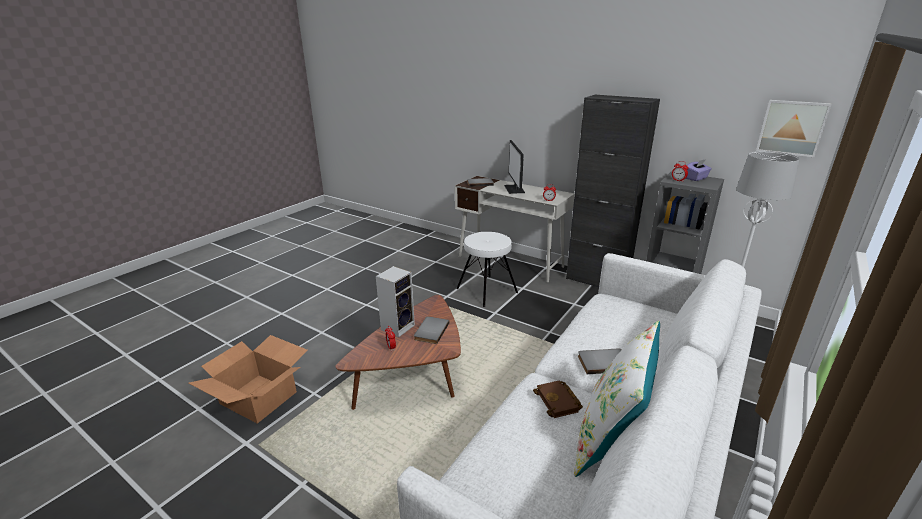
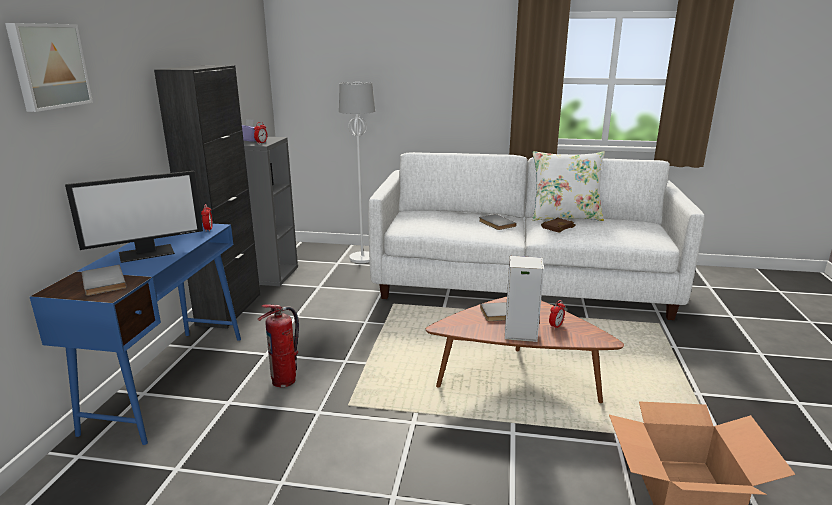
camera: 115 degrees left, 5 degrees down
white desk [455,176,575,282] -> blue desk [29,223,241,445]
white stool [457,232,518,307] -> fire extinguisher [258,304,299,387]
picture [756,100,832,157] -> picture moved to [5,23,93,112]

